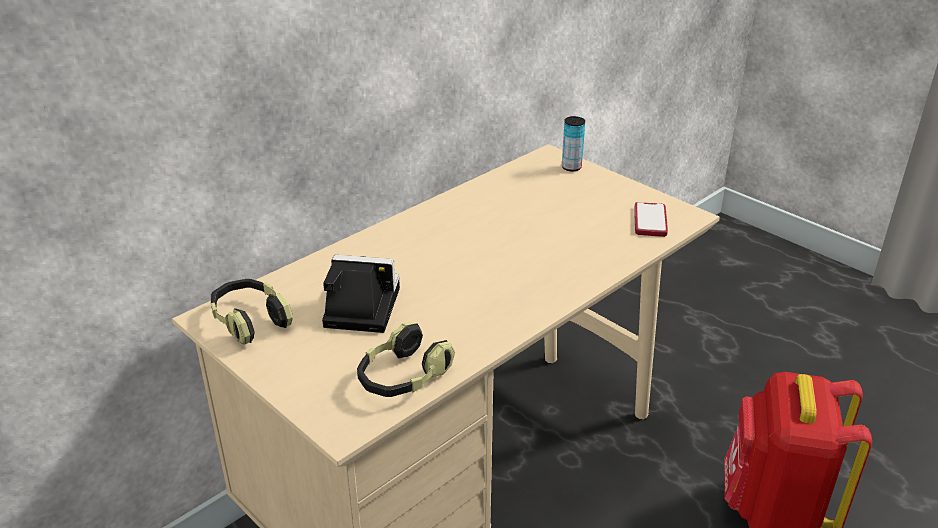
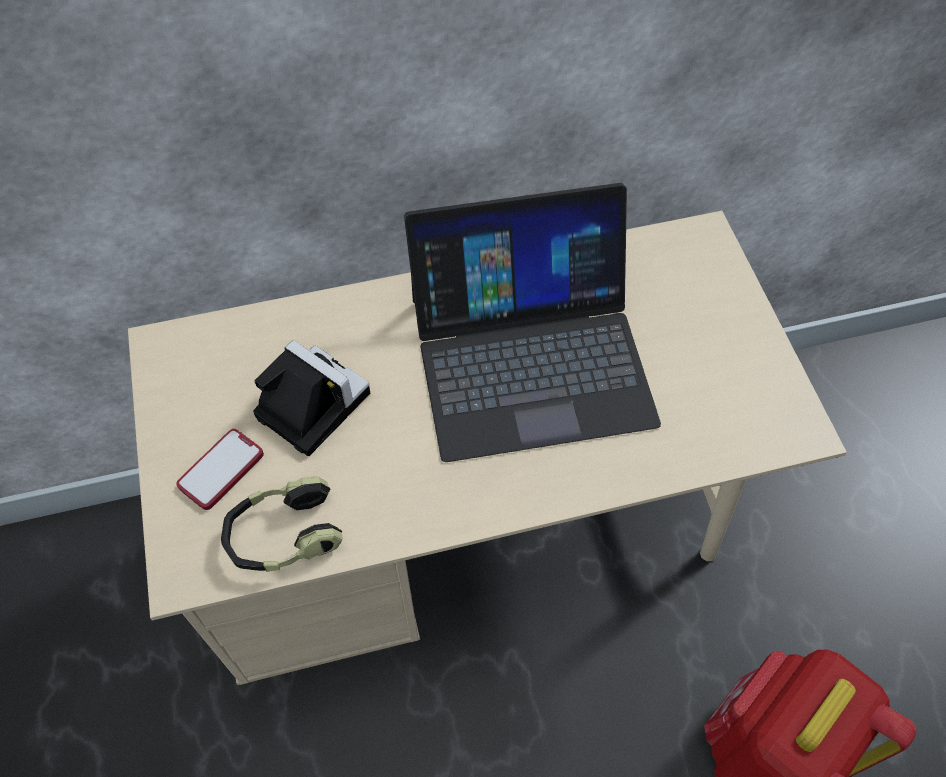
camera: 30 degrees right, 25 degrees up
headphones [211,279,293,344] -> none
can [562,116,585,172] -> none
phone [634,202,668,237] -> phone moved to [176,429,264,510]
none -> laptop [404,183,661,462]

